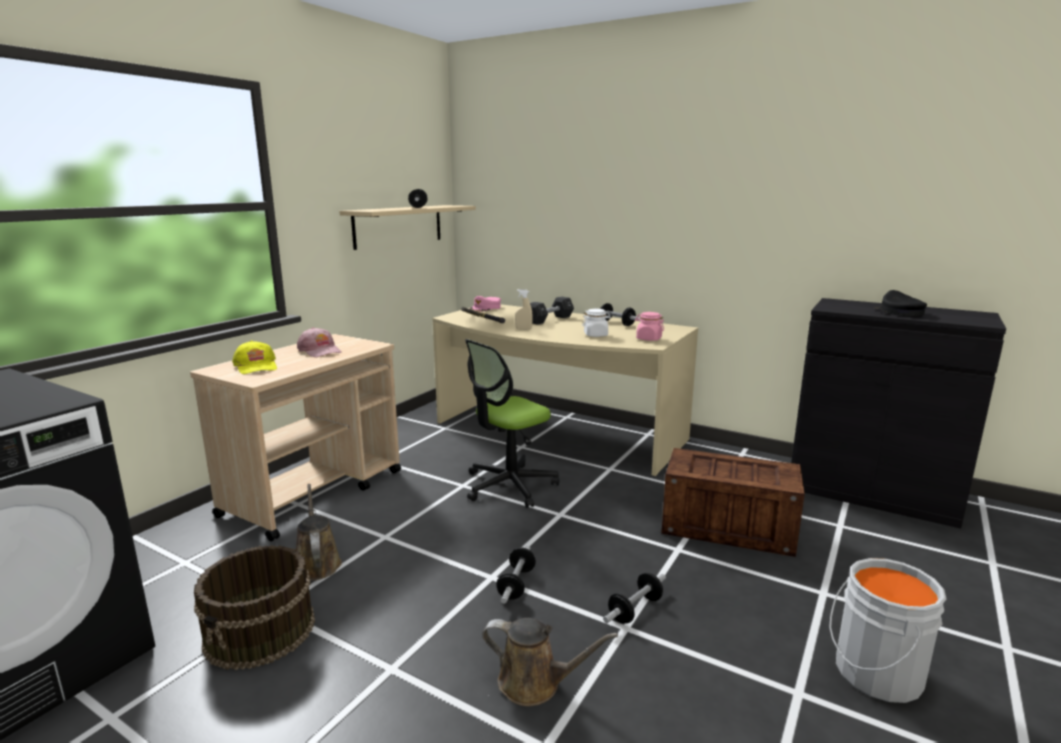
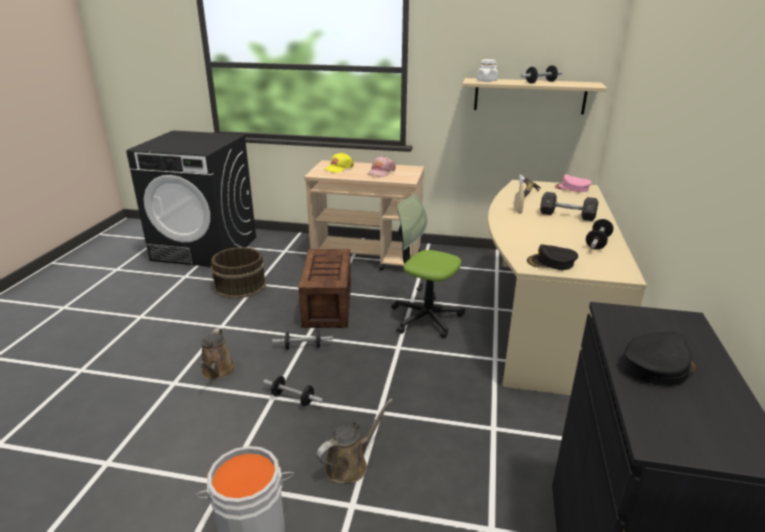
camera: 70 degrees right, 10 degrees up
brown watering can [296,484,342,581] -> brown watering can moved to [316,399,393,484]
white jar [582,309,611,337] -> white jar moved to [477,59,498,82]
pink jar [635,312,664,341] -> black cap [527,244,578,270]
crate [661,448,805,557] -> crate moved to [299,249,351,328]

